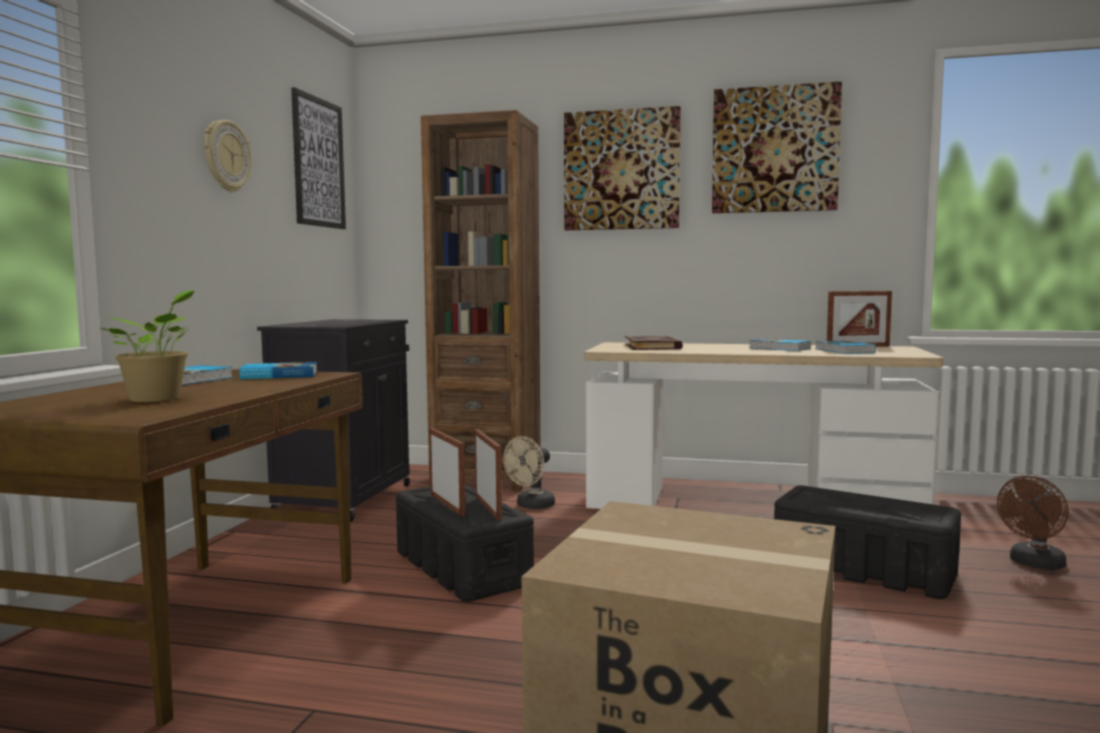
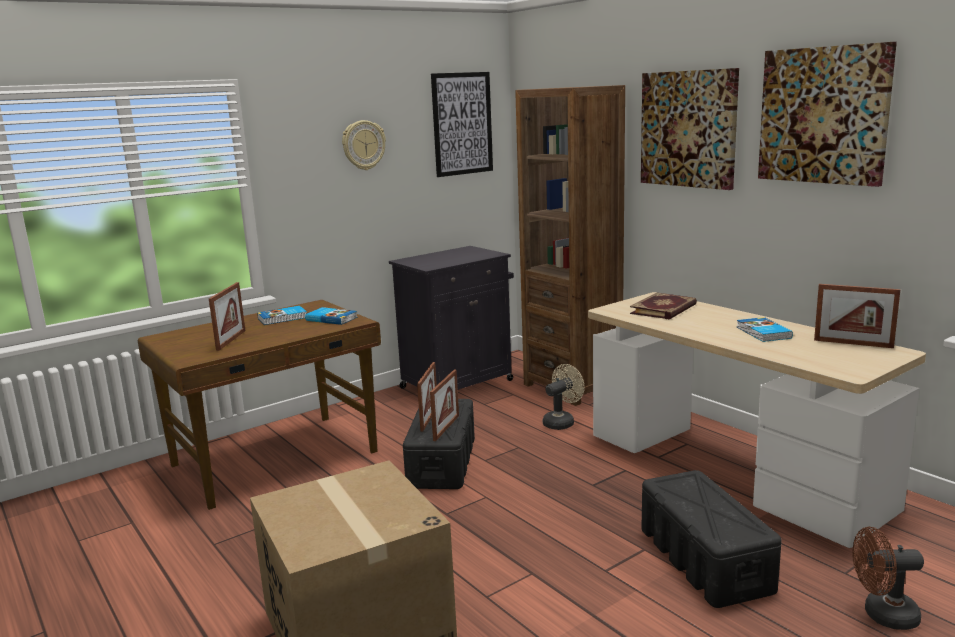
camera: 40 degrees right, 10 degrees up
potted plant [98,290,194,402] -> picture frame [209,282,246,351]
beige fan [503,436,555,509] -> beige fan turned 150 degrees clockwise [543,364,585,430]
book [815,340,876,354] -> none

